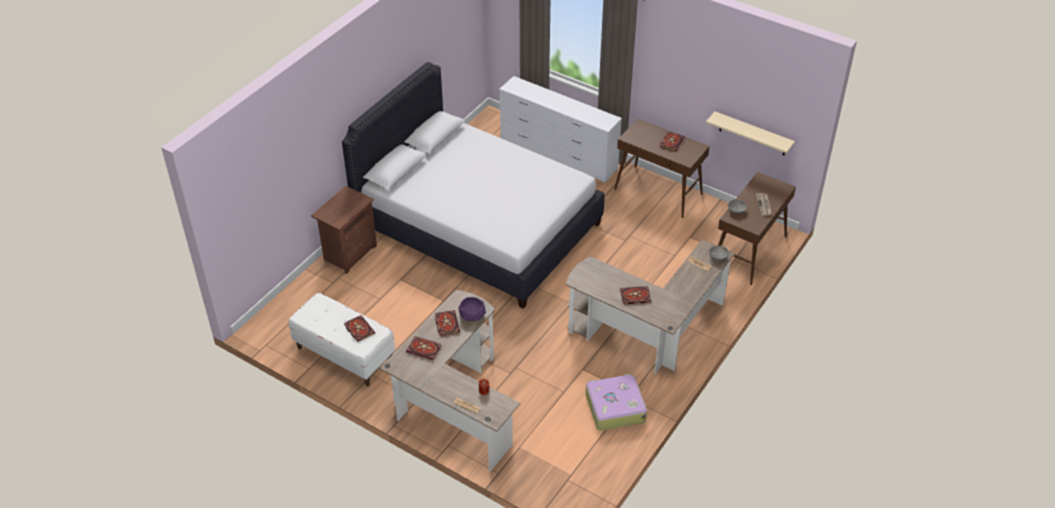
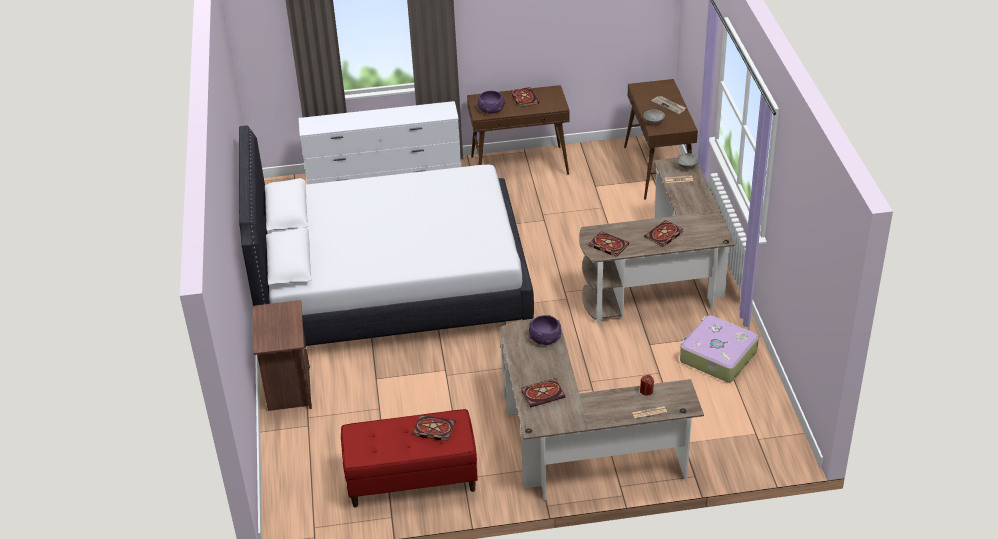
camera: 40 degrees left, 5 degrees down
white bench [289,292,395,386] -> red bench [341,409,478,507]
book [435,310,460,336] -> book moved to [589,231,629,257]
beige shelf [706,111,795,155] -> none
none -> purple bowl [477,91,505,113]

